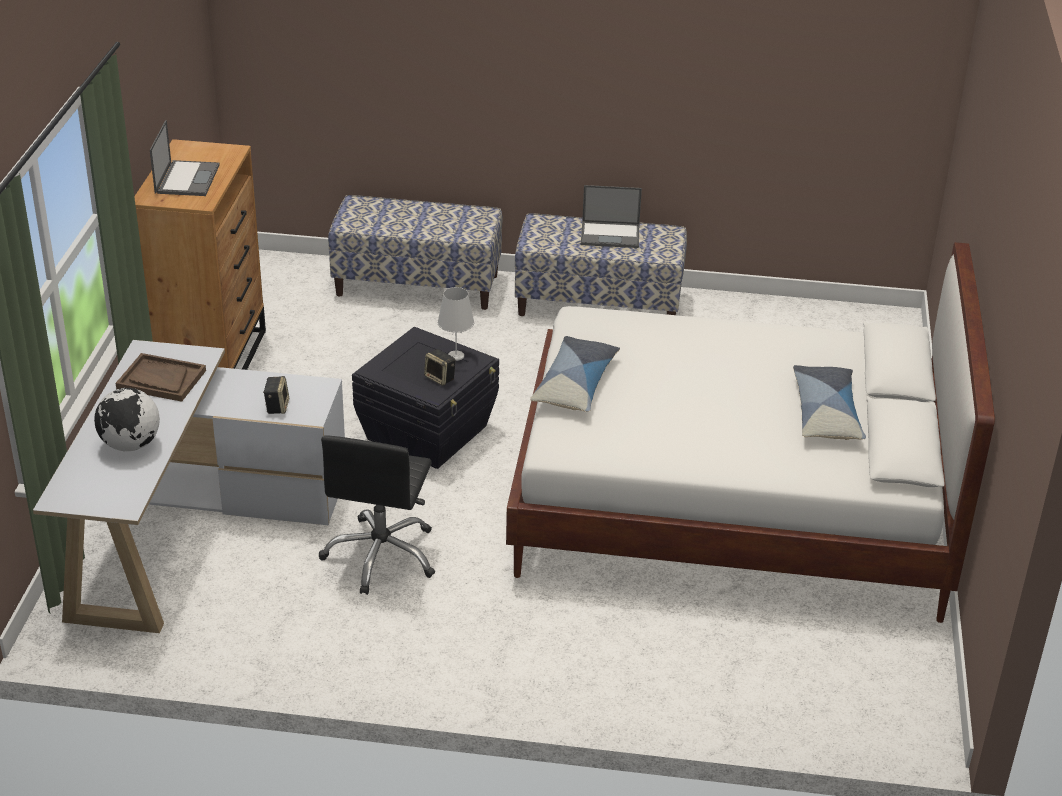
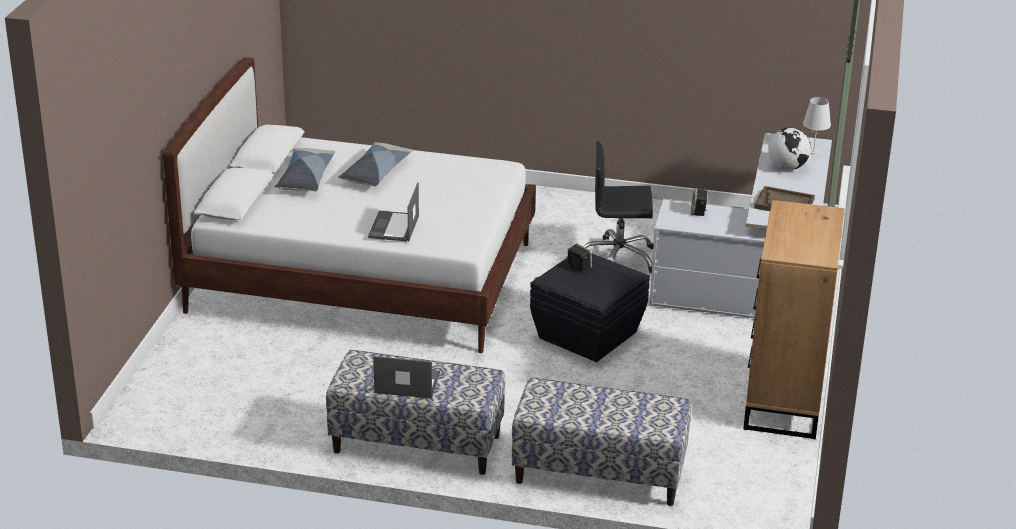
camera: 175 degrees left, 5 degrees down
laptop [150,120,220,196] -> laptop moved to [368,182,419,242]
black office chair [319,435,435,595] -> black office chair turned 105 degrees counterclockwise [583,141,653,273]
white table lamp [437,287,474,361] -> white table lamp moved to [803,97,831,154]
pillow [530,336,620,412] -> pillow moved to [338,142,413,187]

